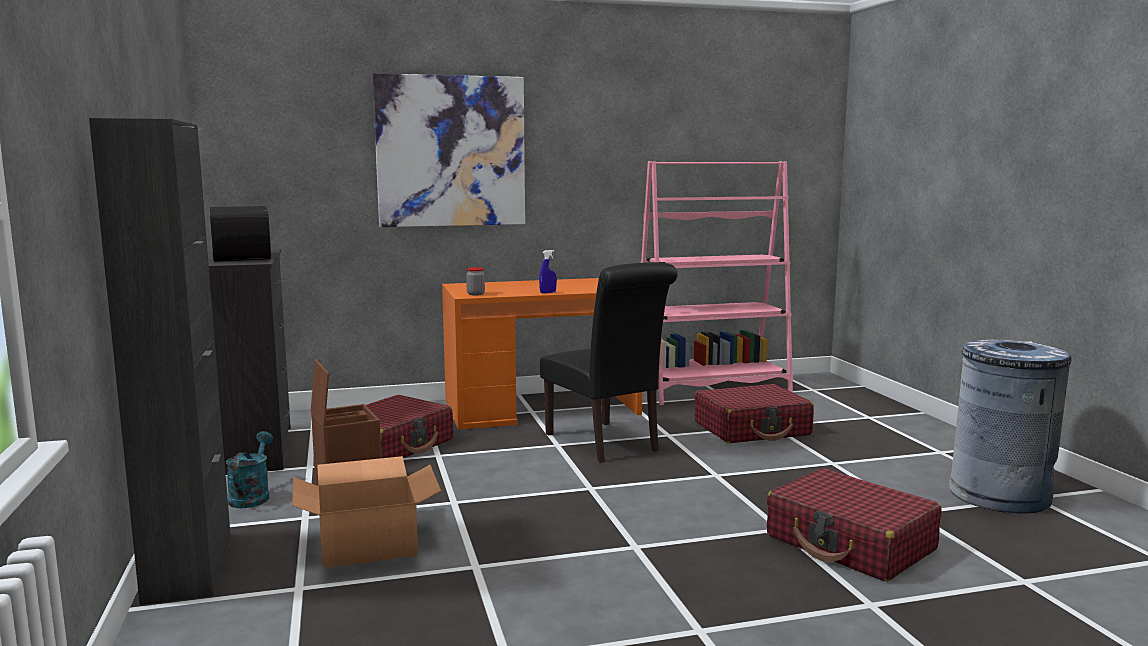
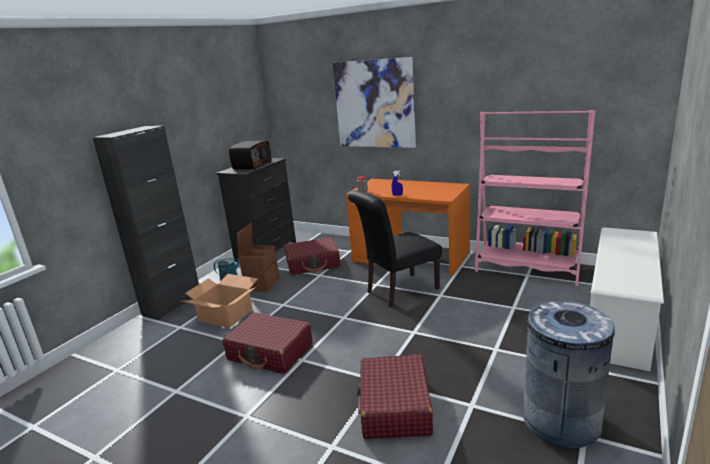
camera: 45 degrees right, 10 degrees up
black chair [540,262,677,463] -> black chair turned 45 degrees clockwise [348,190,442,307]
red suitcase [694,384,814,443] -> red suitcase moved to [222,312,312,374]
none -> white shoe rack [590,227,664,371]

